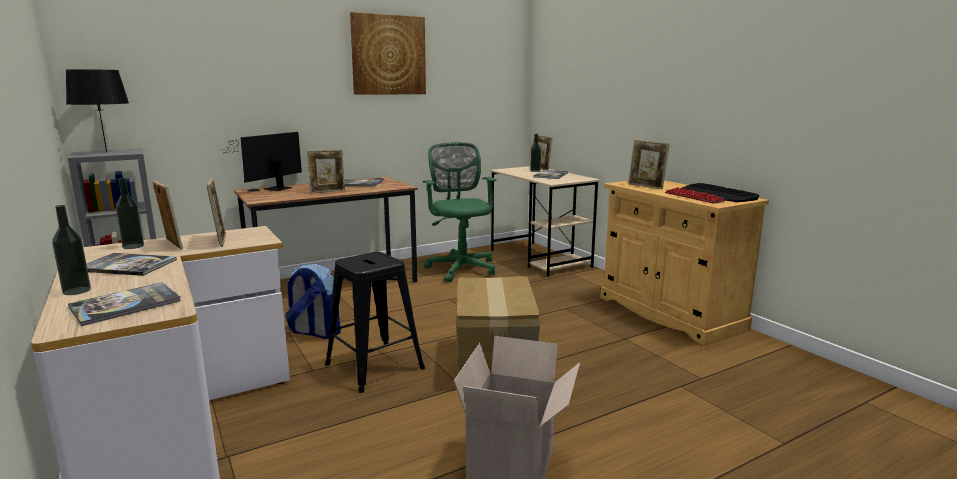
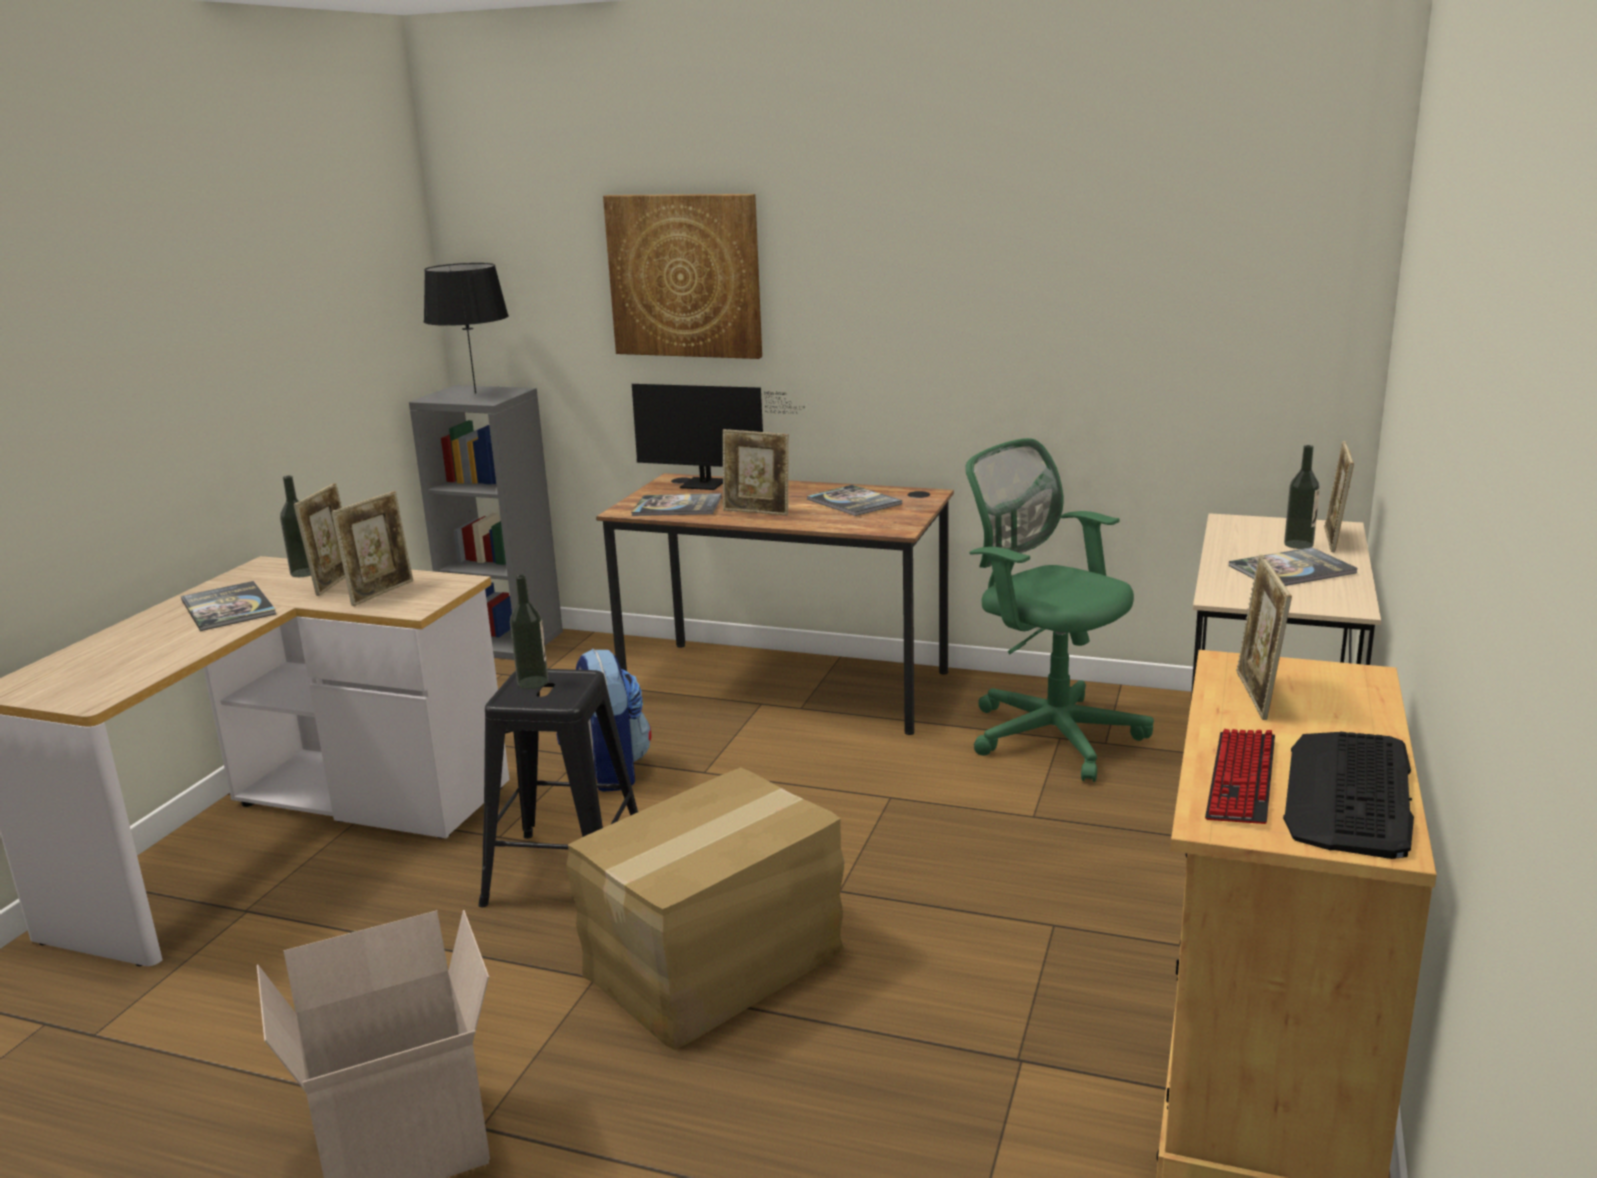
camera: 50 degrees right, 5 degrees up
bottle [52,205,91,295] -> bottle moved to [510,575,549,689]
book [68,282,181,326] -> book moved to [632,493,722,516]
monitor [222,132,302,191] -> monitor turned 150 degrees counterclockwise [632,384,800,490]
picture [350,12,426,95] -> picture moved to [603,194,762,359]
green office chair [423,142,497,282] -> green office chair turned 75 degrees counterclockwise [965,438,1154,782]

